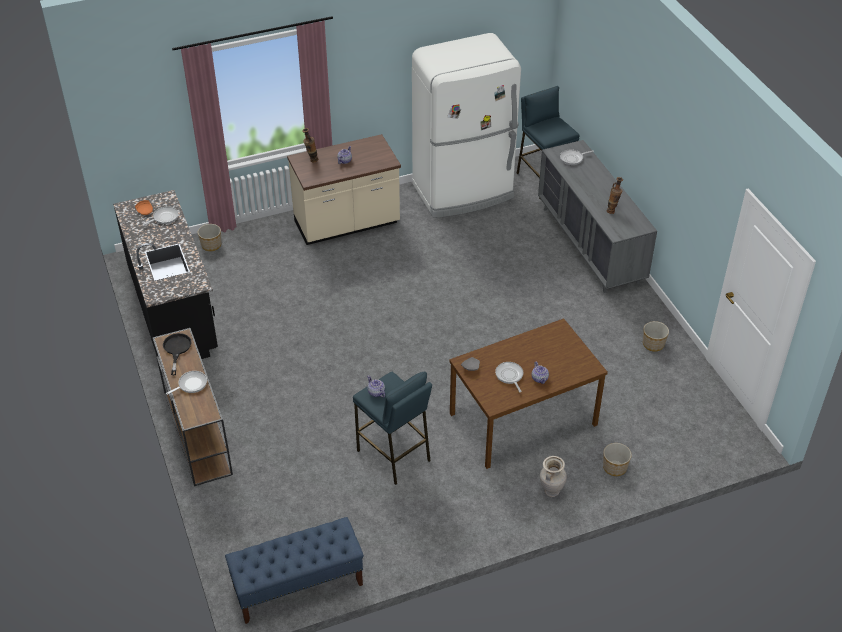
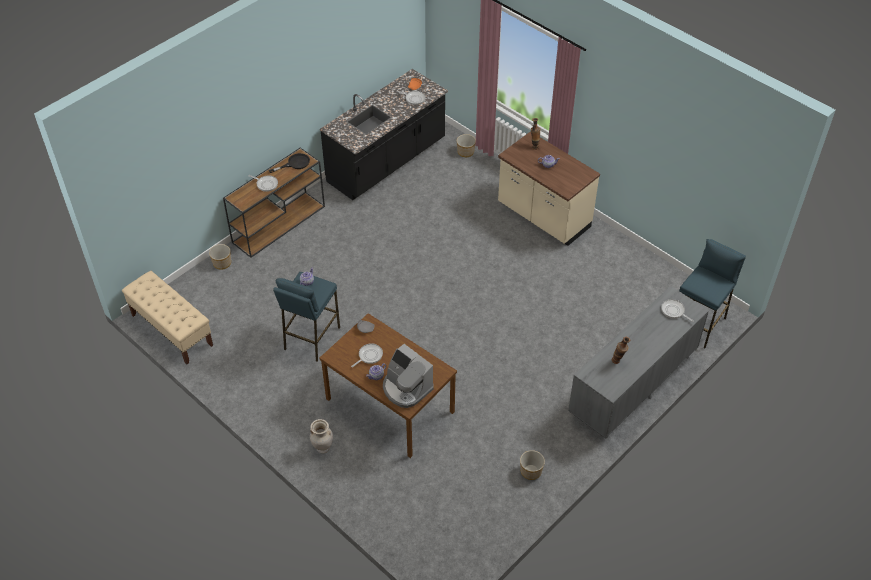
camera: 65 degrees right, 5 degrees up
blue bench [225,517,364,624] -> beige bench [122,271,213,364]
white fridge [412,33,521,218] -> none
planter [603,443,632,476] -> planter moved to [209,244,231,270]
none -> coffee machine [383,344,434,408]

